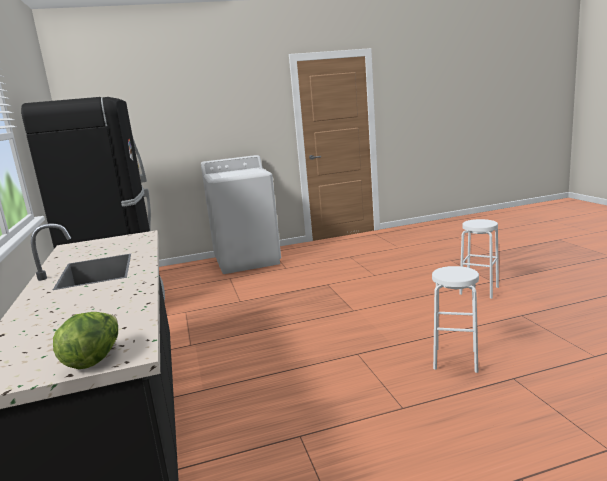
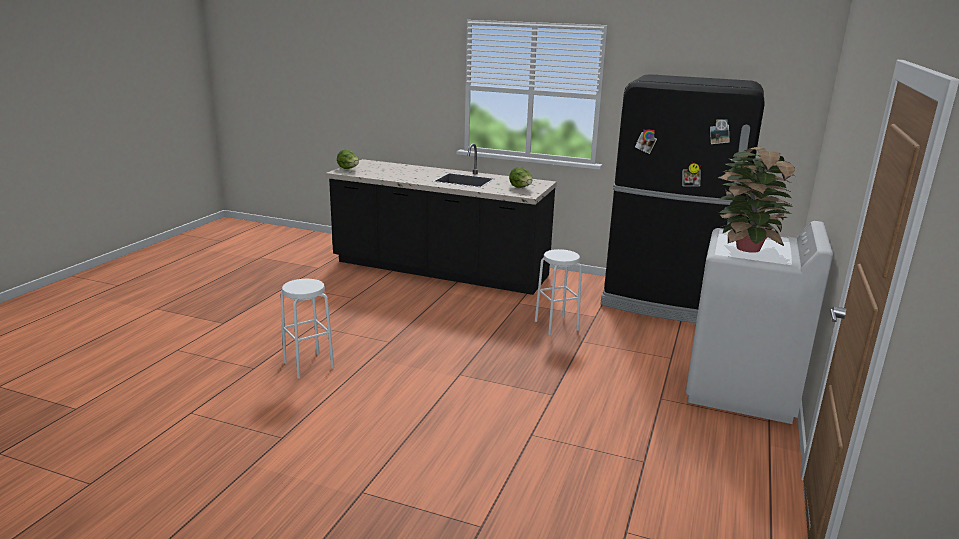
camera: 125 degrees right, 5 degrees up
white stool [459,219,499,299] -> white stool moved to [535,249,582,335]
none -> lettuce [509,167,532,188]
none -> potted plant [717,146,795,253]

